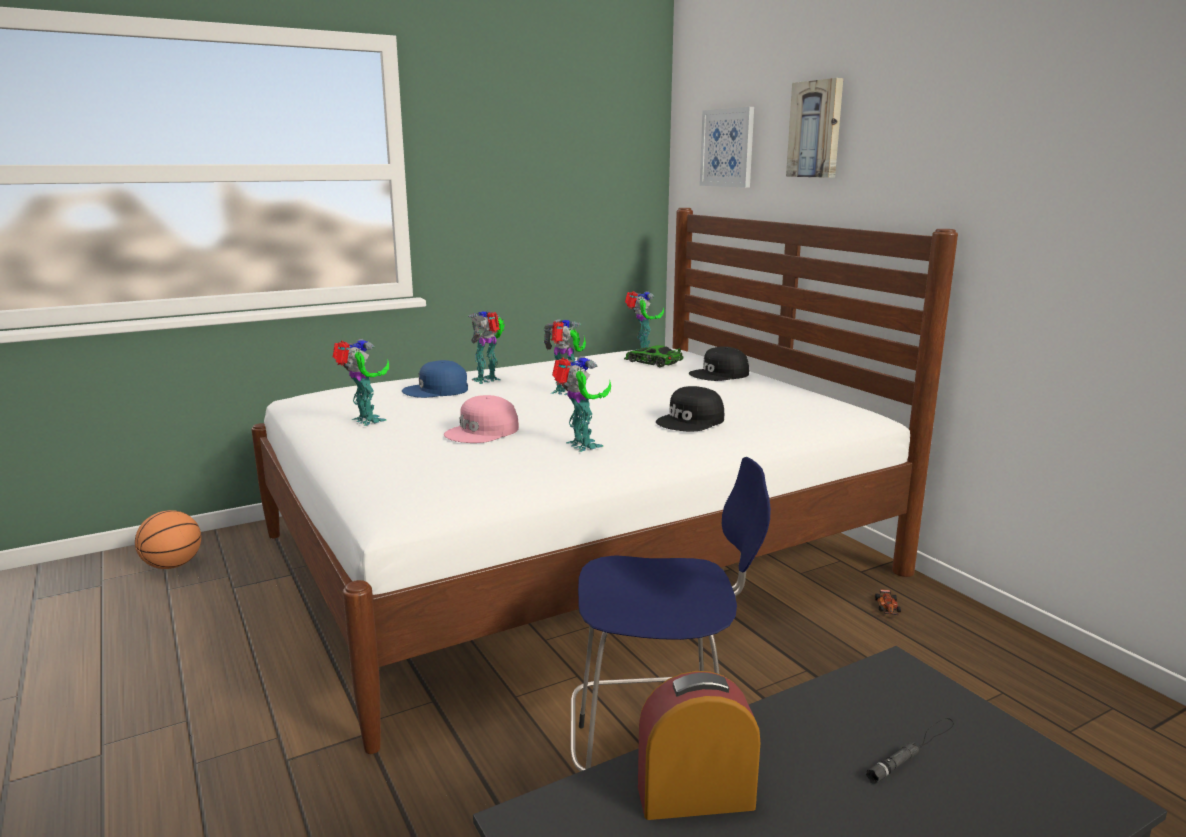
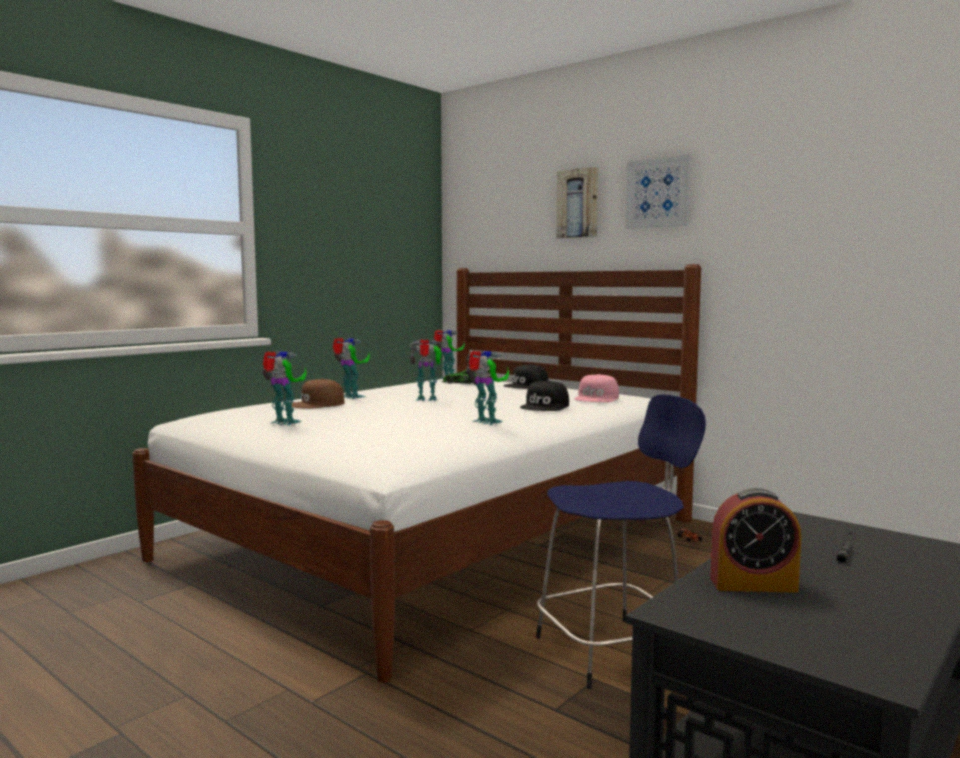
camera: 20 degrees left, 10 degrees down
basketball [135,510,201,569] -> none
blue cap [402,360,468,398] -> brown cap [292,379,345,409]
pink cap [444,395,519,443] -> pink cap moved to [574,374,619,402]
toy robot [468,310,505,384] -> toy robot turned 105 degrees clockwise [332,338,370,399]
alarm clock [638,671,760,820] -> alarm clock turned 150 degrees counterclockwise [710,488,801,593]
picture [700,107,754,188] -> picture moved to [626,155,691,229]

